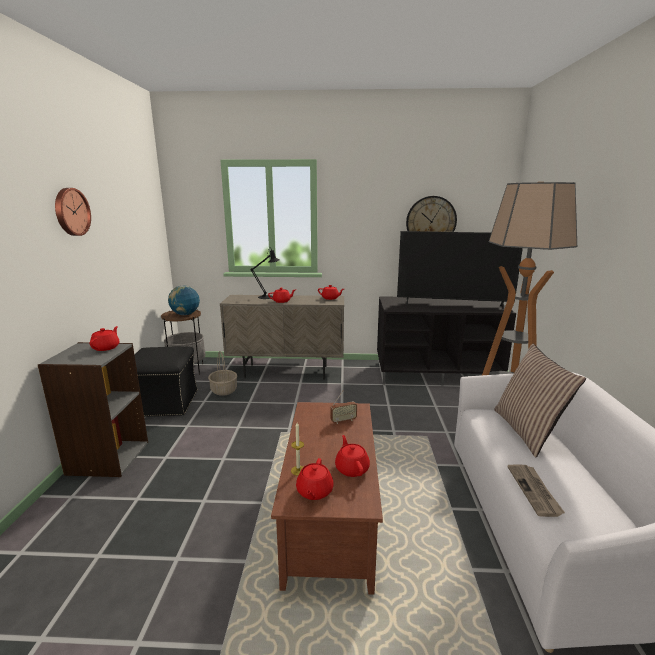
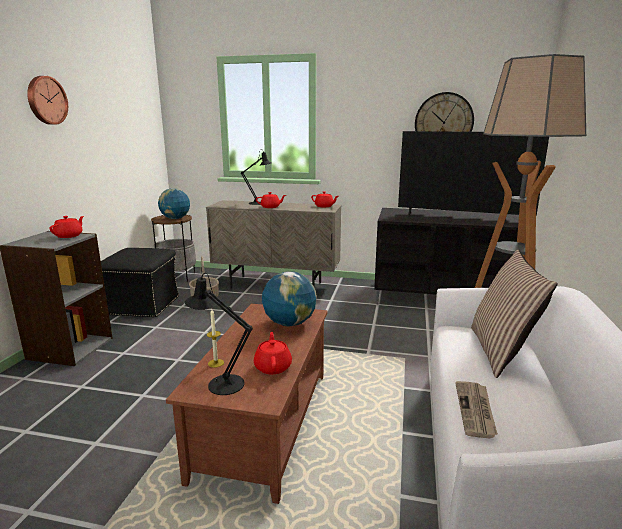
camera: 10 degrees right, 0 degrees up
red teapot [296,458,333,500] -> black table lamp [185,273,253,395]
radio [330,390,357,424] -> globe [262,271,317,326]

